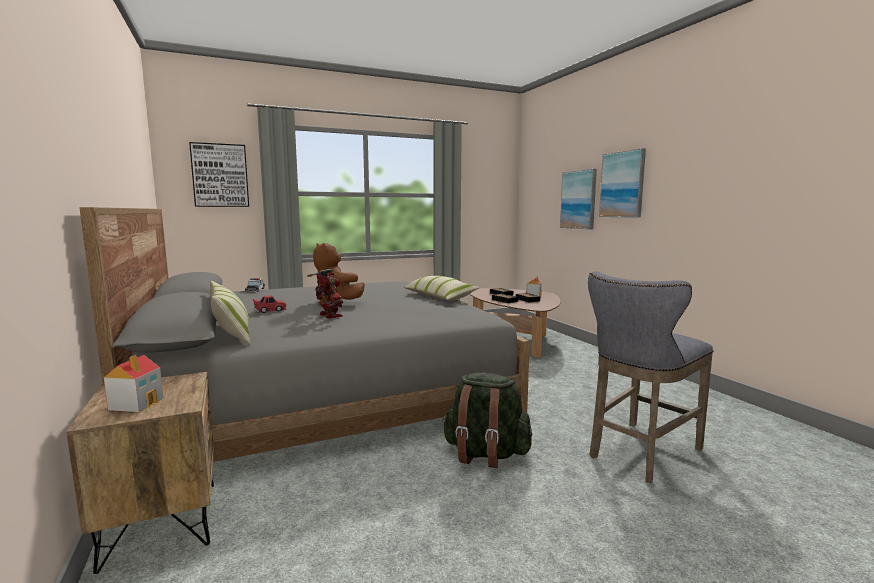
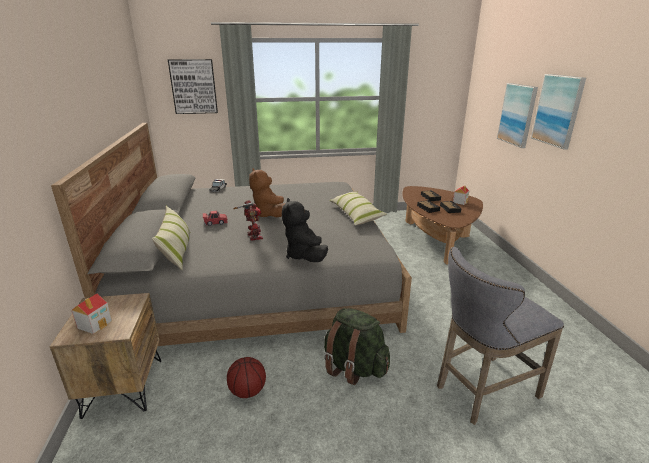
camera: 15 degrees right, 15 degrees up
none -> basketball [227,357,266,398]
none -> black plush toy [282,198,328,262]

